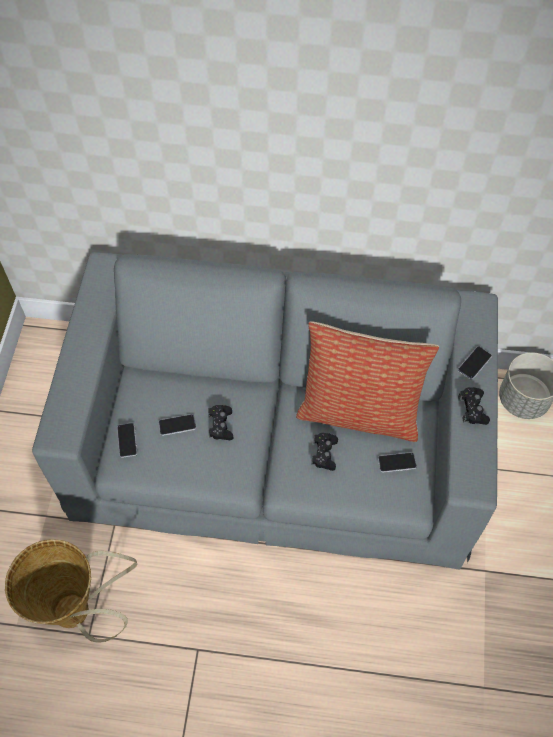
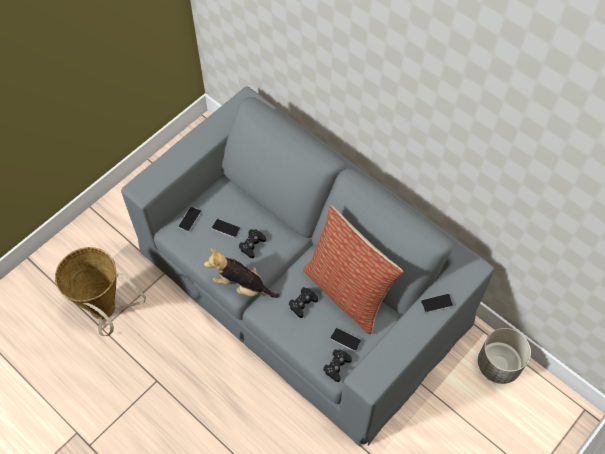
camera: 35 degrees right, 0 degrees up
black game controller [458,387,490,425] -> black game controller moved to [323,349,352,382]
none -> plush toy [204,249,280,298]

